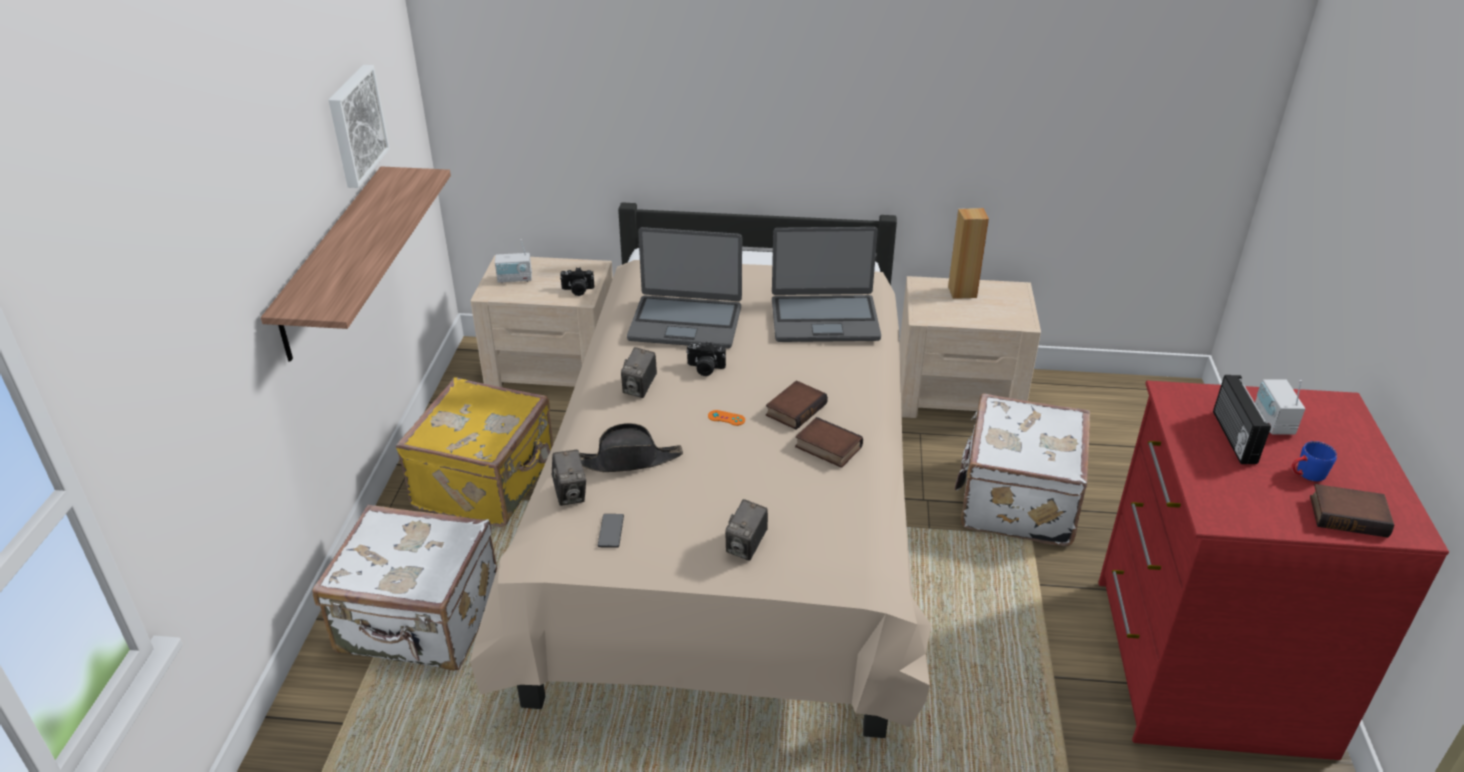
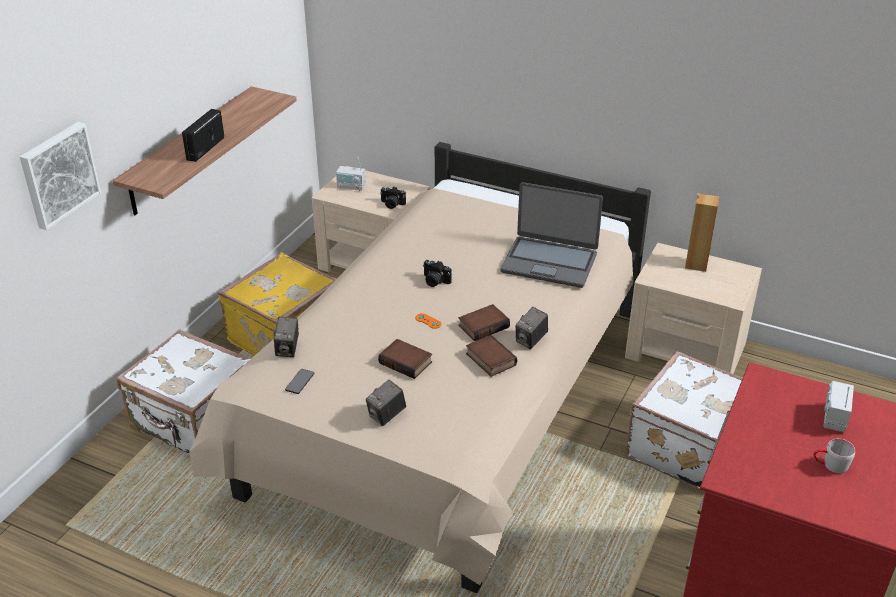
camera: 20 degrees right, 0 degrees up
picture [328,65,390,188] -> picture moved to [20,122,101,230]
black hat [579,423,683,472] -> none
camera [621,347,657,398] -> camera moved to [516,307,548,349]
laptop [627,227,742,349] -> none
radio [1213,375,1271,464] -> radio moved to [182,109,224,162]
blue mug [1292,441,1337,481] -> grey mug [813,439,855,473]
book [1310,484,1394,538] -> book moved to [378,339,432,379]

